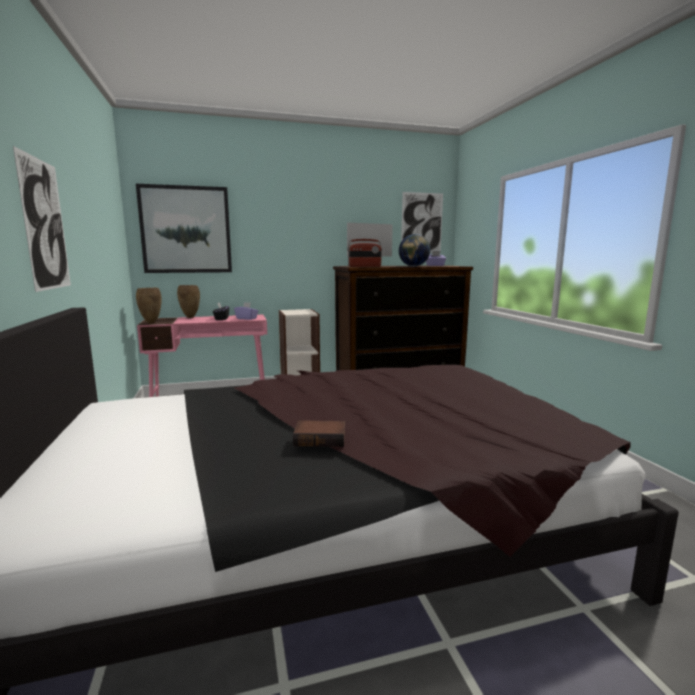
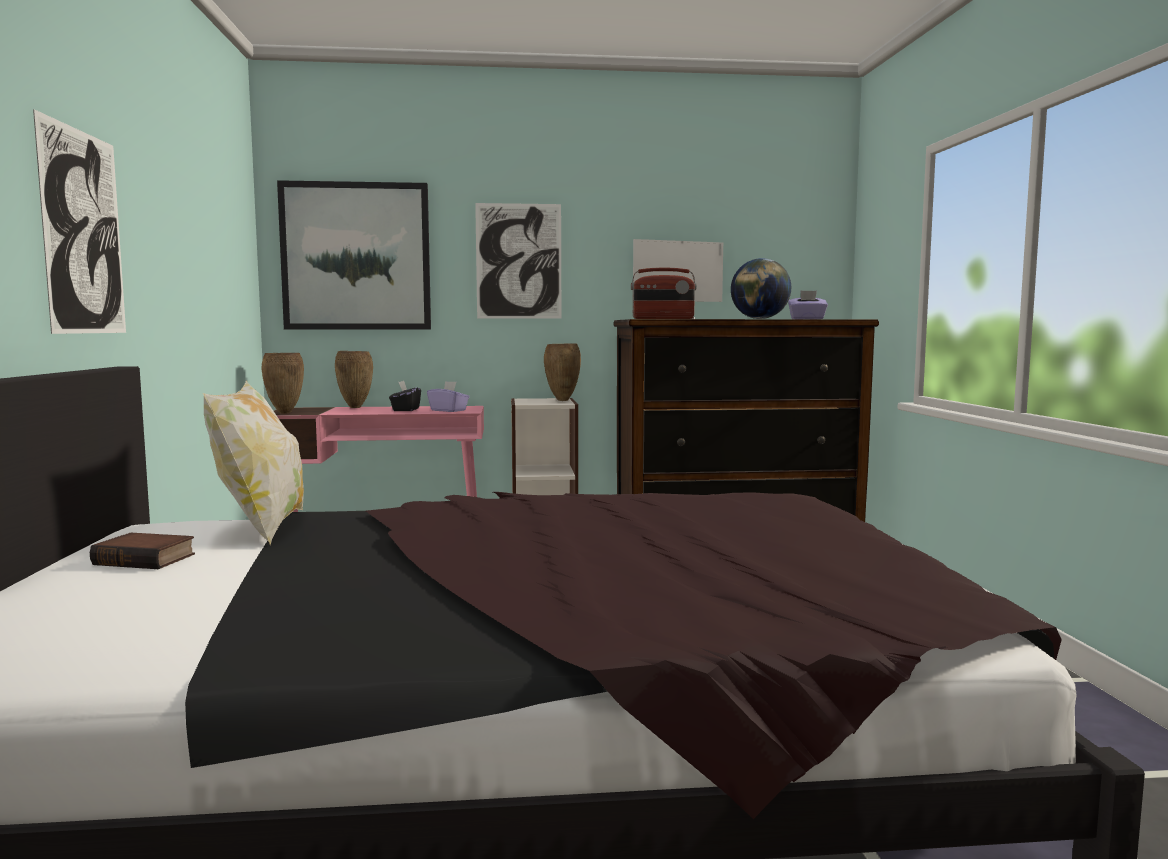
camera: 10 degrees right, 5 degrees down
book [293,421,345,447] -> book moved to [90,533,195,569]
picture [401,192,443,253] -> picture moved to [475,203,561,319]
none -> pillow [203,380,304,545]
none -> brown vase [544,343,581,401]

